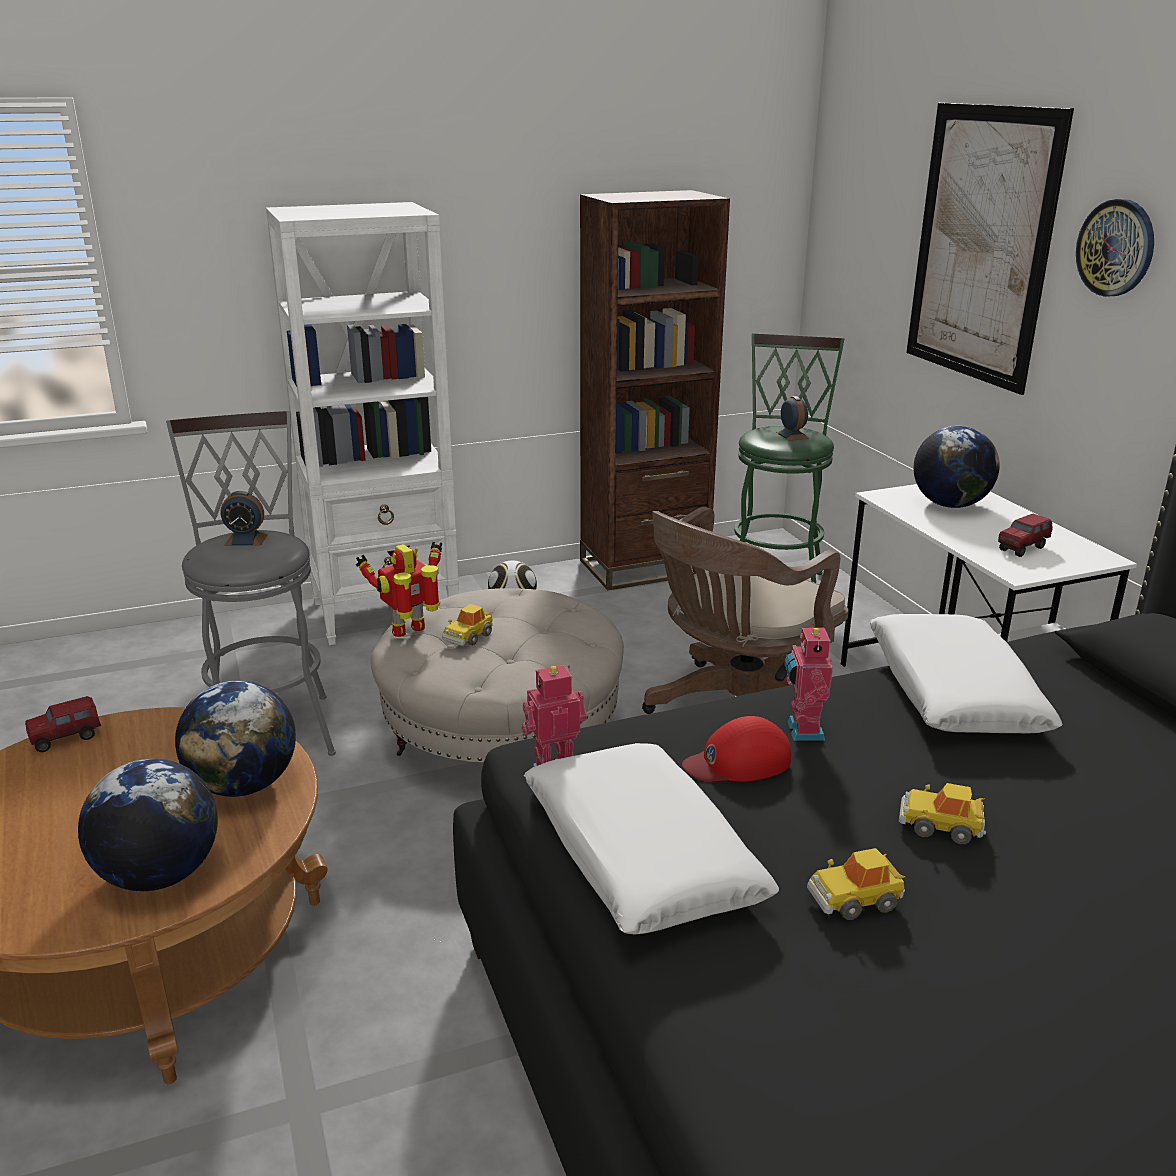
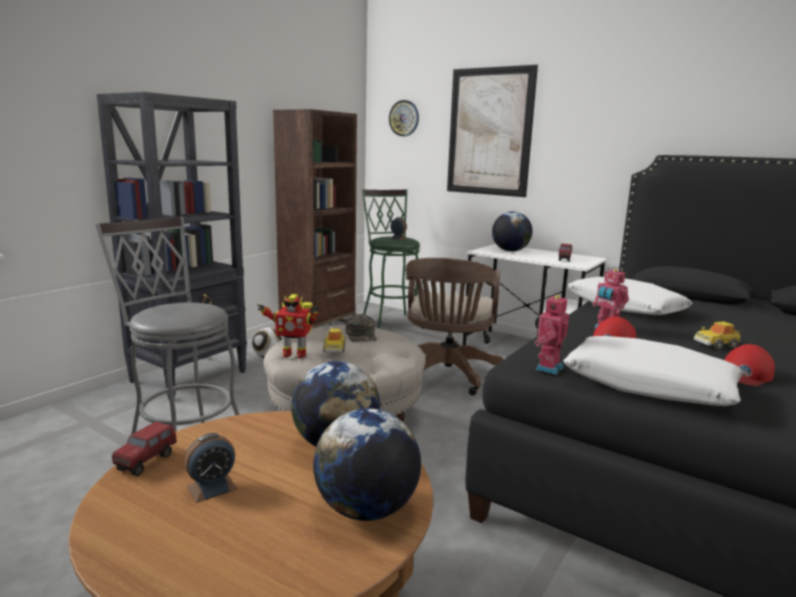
camera: 35 degrees left, 10 degrees down
alarm clock [220,491,268,546] -> alarm clock moved to [184,433,238,503]
white bookcase [266,202,459,645] -> black bookcase [97,92,247,400]
toy robot [356,542,442,637] -> toy robot turned 105 degrees counterclockwise [257,294,319,359]
toy car [807,848,905,920] -> red cap [725,344,775,386]
wall clock [1076,199,1154,297] -> wall clock moved to [389,100,419,136]
none -> green cap [345,314,377,342]

